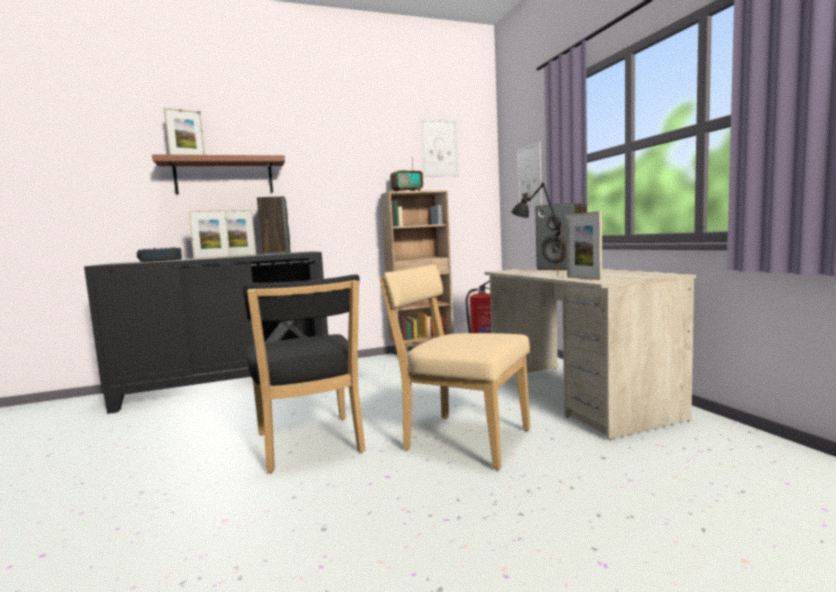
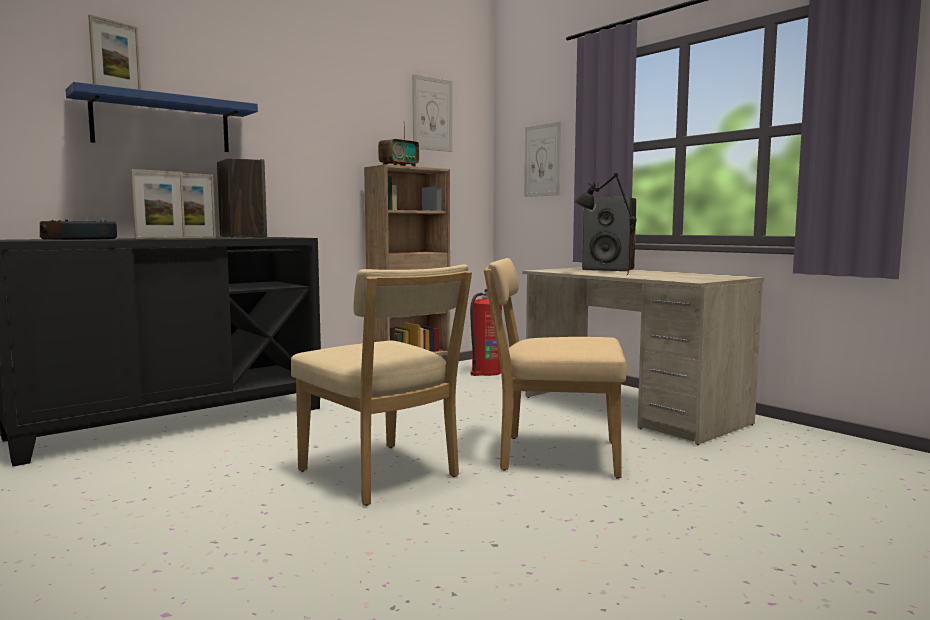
camera: 20 degrees left, 0 degrees up
brown shelf [152,155,285,194] -> blue shelf [65,82,258,152]
black chair [243,274,366,473] -> beige chair [291,264,472,506]
picture frame [566,211,602,280] -> none

